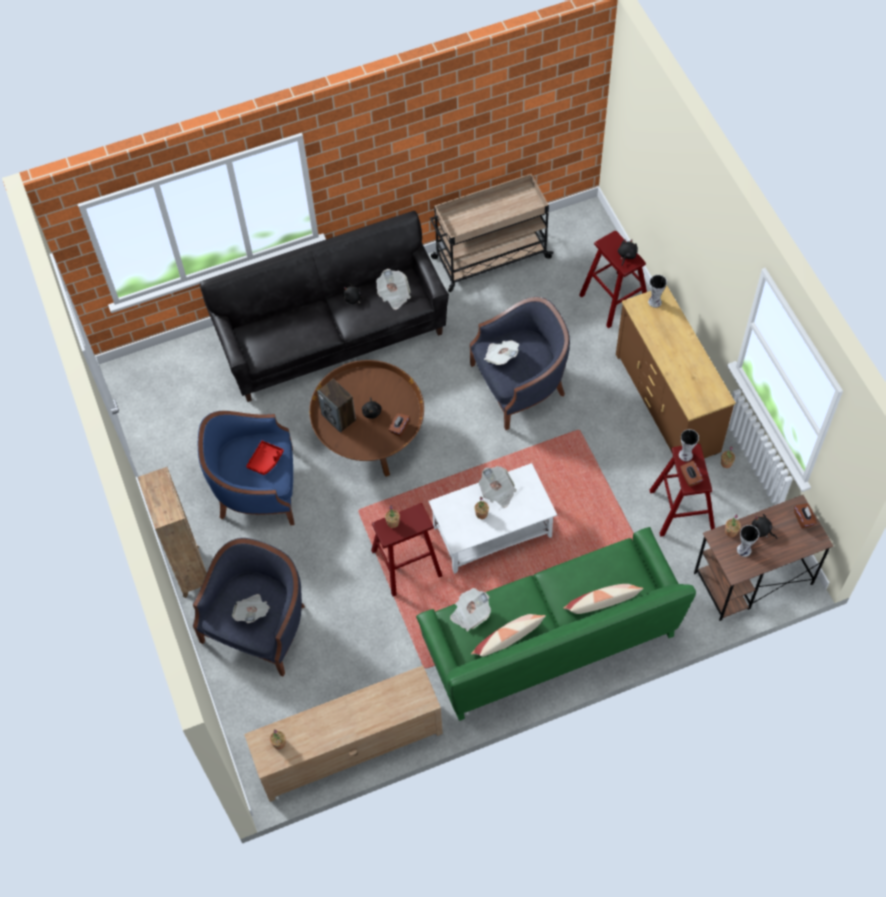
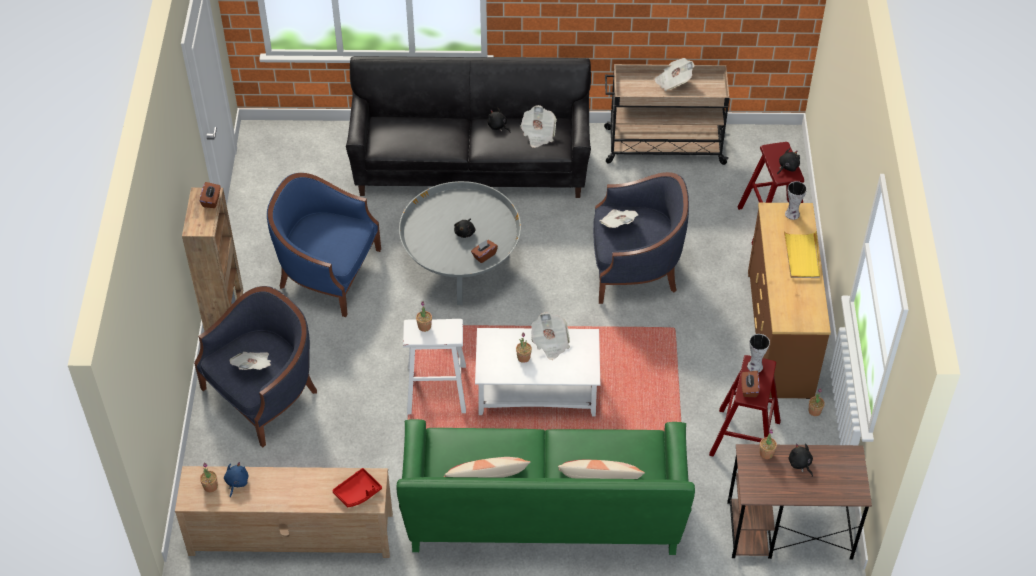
camera: 20 degrees right, 10 degrees down
red tray [246,441,284,475] -> red tray moved to [332,468,382,507]
brown coffee table [309,360,424,477] -> grey coffee table [399,181,521,305]
speaker [317,379,356,433] -> none
red stool [371,503,442,597] -> white stool [403,319,466,415]
newspaper [450,588,491,631] -> newspaper moved to [654,58,695,91]
vase [737,525,759,557] -> none
brown tissue box [794,503,817,529] -> brown tissue box moved to [200,182,221,208]
none -> blue plush toy [224,462,249,498]
none -> yellow tray [784,231,820,278]

